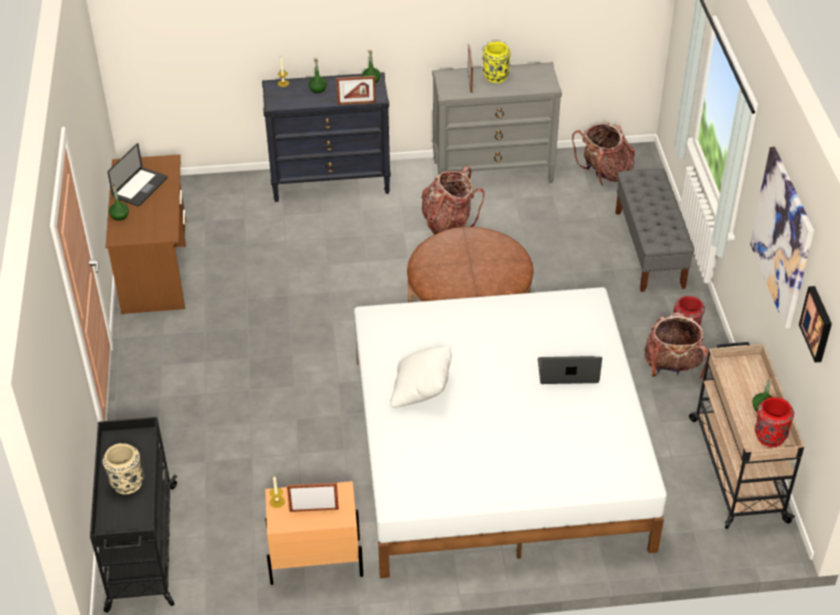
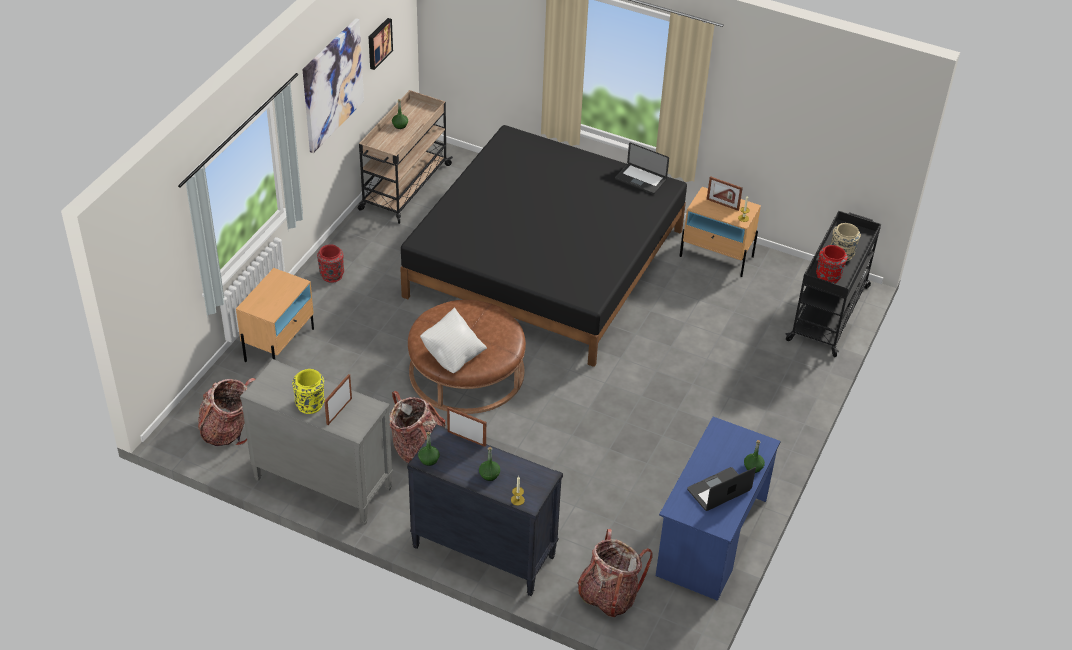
camera: 150 degrees left, 0 degrees up
brown desk [106,154,186,314] -> blue desk [656,417,781,601]
white bed [354,287,667,578] -> black bed [400,125,687,367]
white pillow [391,347,452,408] -> white pillow moved to [420,307,487,373]
laptop [538,356,602,384] -> laptop moved to [615,142,669,194]
grey bench [615,168,695,292] -> beige nightstand [236,268,314,362]
backpack [645,312,708,379] -> backpack moved to [577,529,653,617]
red vase [755,397,794,447] -> red vase moved to [816,245,847,283]

